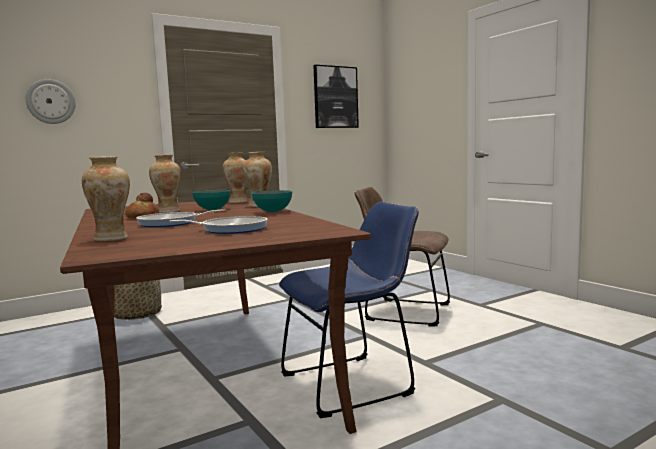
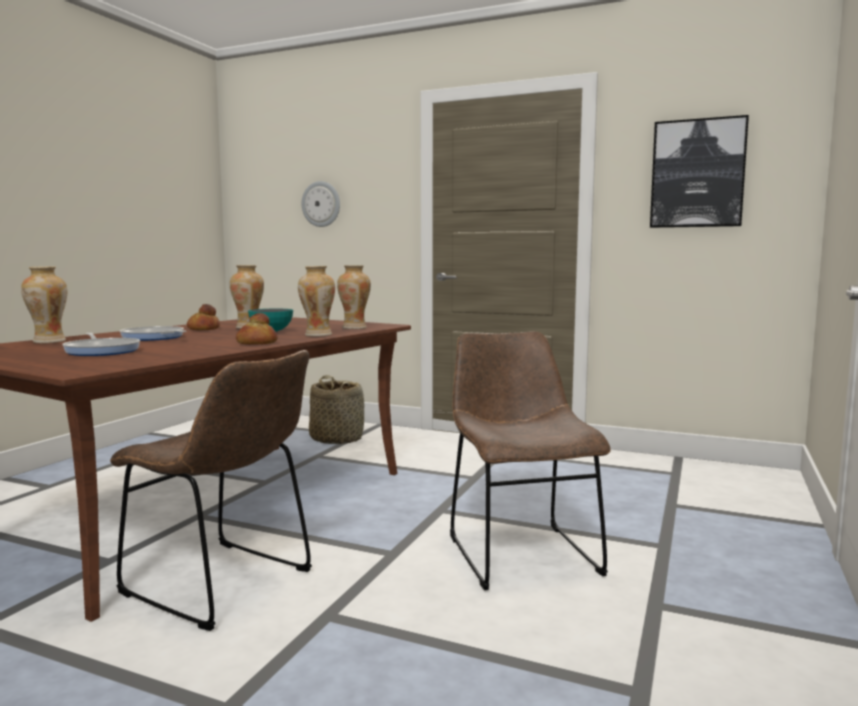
camera: 55 degrees right, 0 degrees up
bowl [252,190,292,212] -> bread [236,313,278,345]
blue chair [279,202,419,418] -> brown chair [110,350,312,631]

